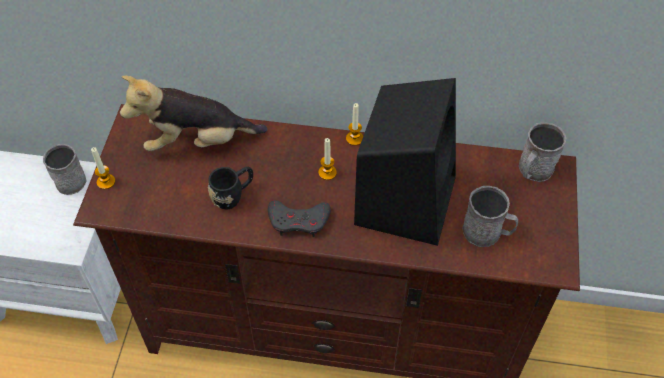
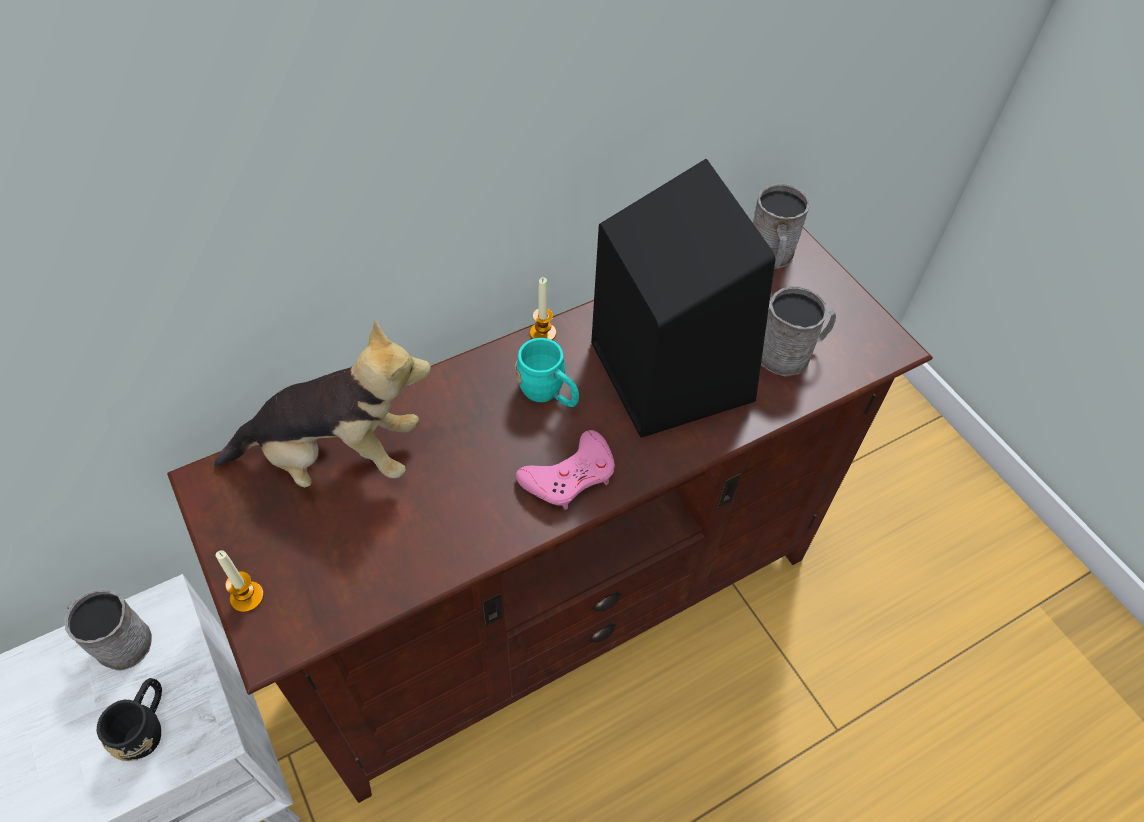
camera: 40 degrees left, 0 degrees up
plush toy [120,76,268,151] -> plush toy turned 135 degrees counterclockwise [214,319,431,487]
black mug [208,167,253,209] -> black mug moved to [97,678,162,761]
grey game controller [268,200,331,237] -> pink game controller [516,430,615,509]
candle [318,138,337,180] -> turquoise mug [515,338,579,407]

